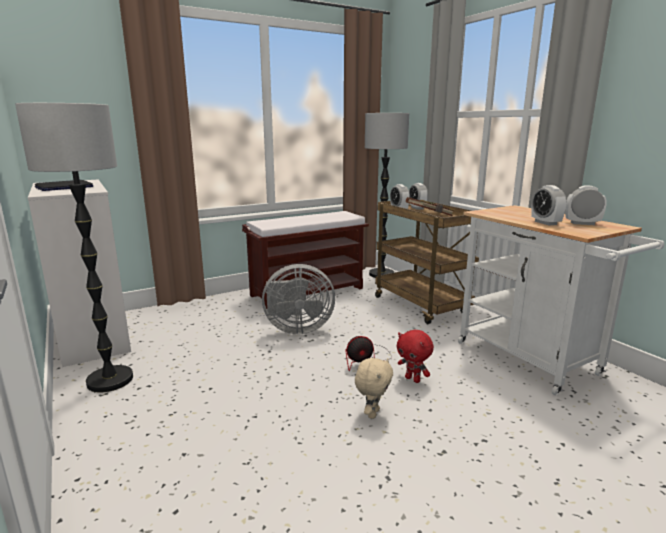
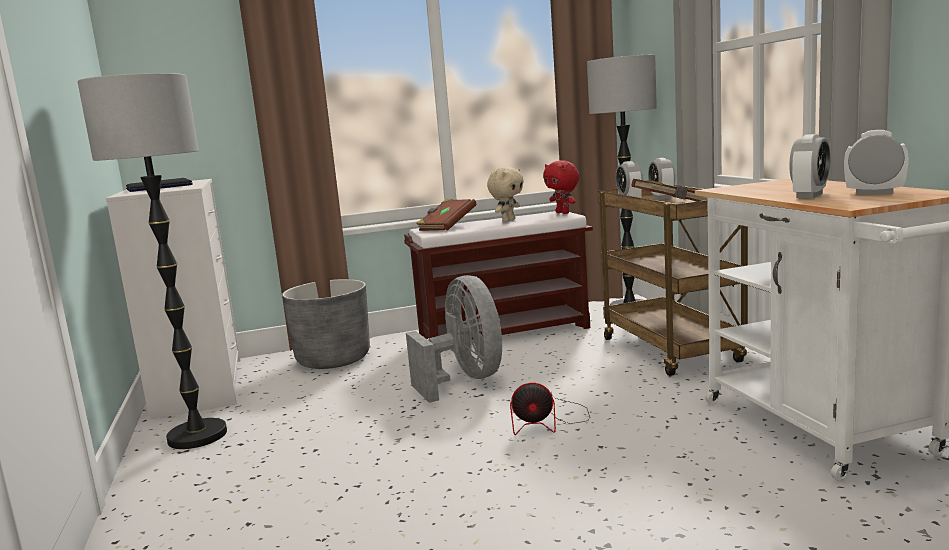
camera: 15 degrees right, 5 degrees down
grey fan [262,264,335,334] -> grey fan turned 120 degrees counterclockwise [406,275,502,403]
beige plush toy [355,358,393,419] -> beige plush toy moved to [487,167,524,222]
red plush toy [397,329,434,383] -> red plush toy moved to [543,160,579,214]
alarm clock [531,185,566,226] -> alarm clock turned 135 degrees counterclockwise [789,134,831,198]
none -> grey planter [282,279,370,369]
none -> brown book [416,199,476,231]

